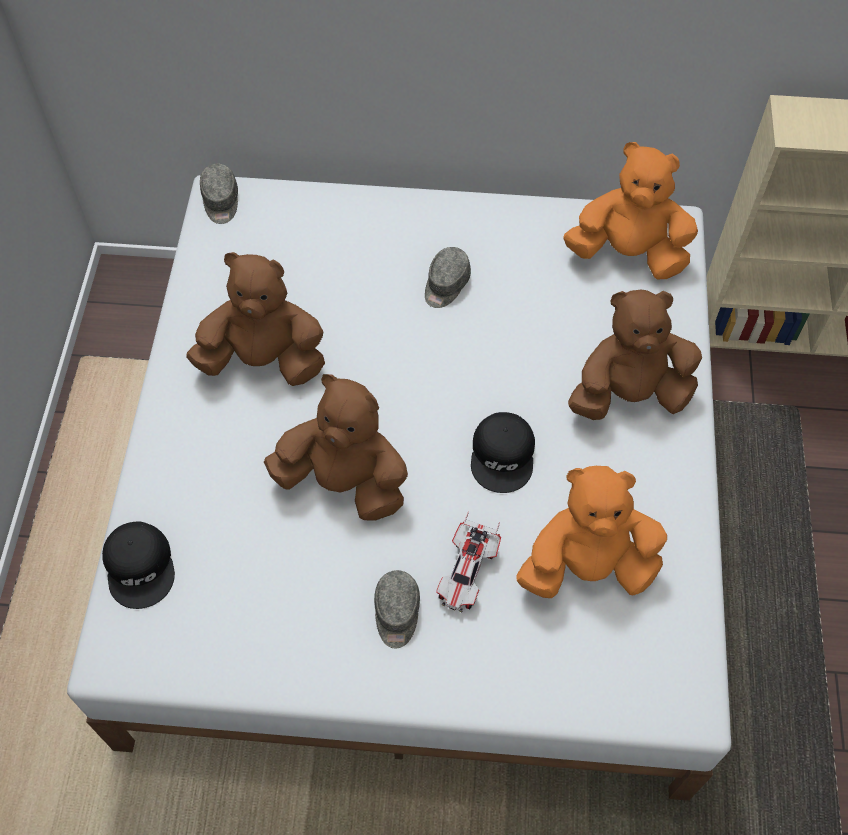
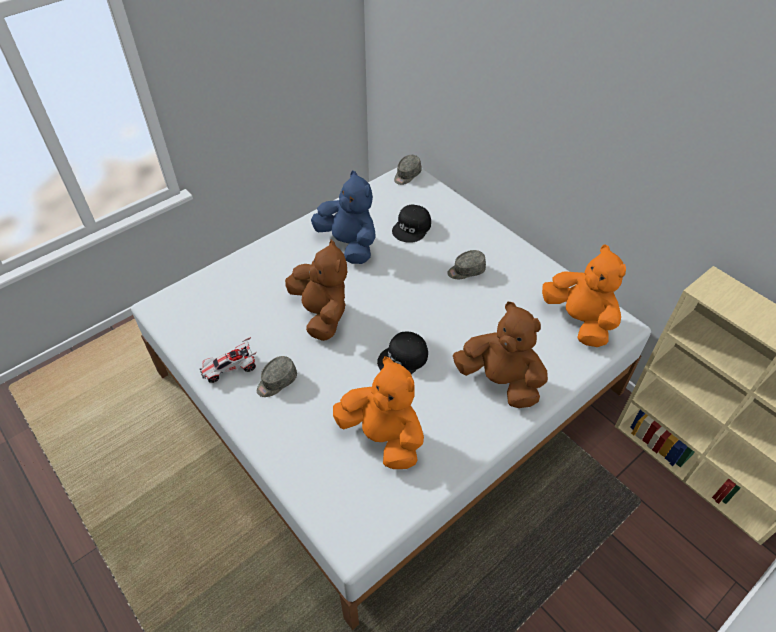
camera: 45 degrees right, 10 degrees down
black cap [102,522,175,609] -> black cap moved to [392,205,431,243]
brown plush toy [186,252,325,386] -> blue plush toy [311,171,376,264]
toy car [436,511,501,612] -> toy car moved to [199,337,257,383]

